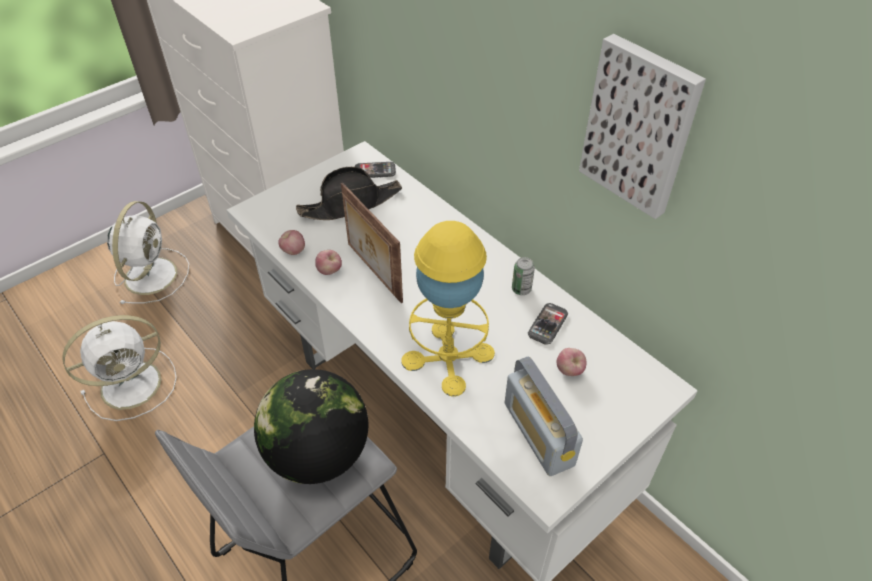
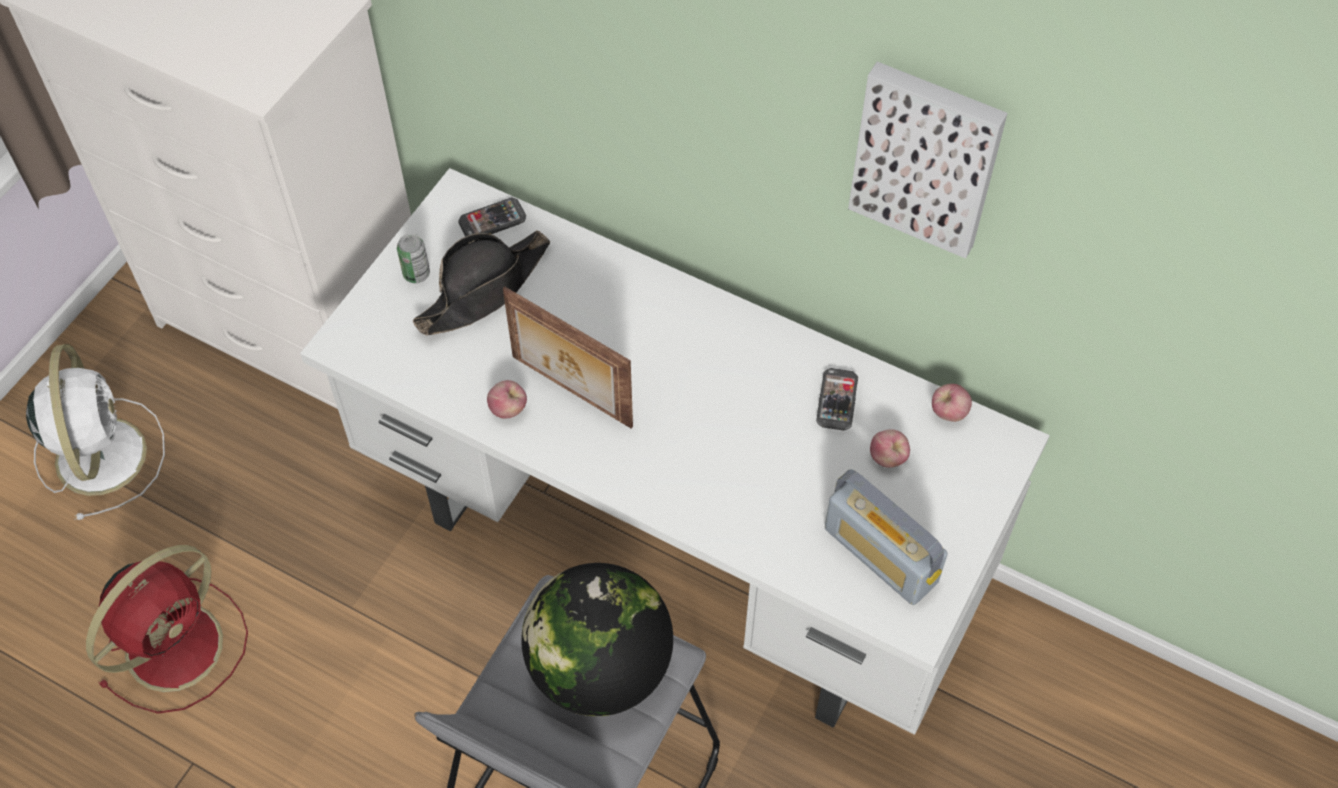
camera: 20 degrees left, 10 degrees up
white fan [62,315,177,421] -> red fan [86,545,248,714]
apple [278,230,305,255] -> apple moved to [932,384,972,422]
yellow table lamp [401,221,495,397] -> none
can [512,257,535,295] -> can moved to [397,234,430,283]

